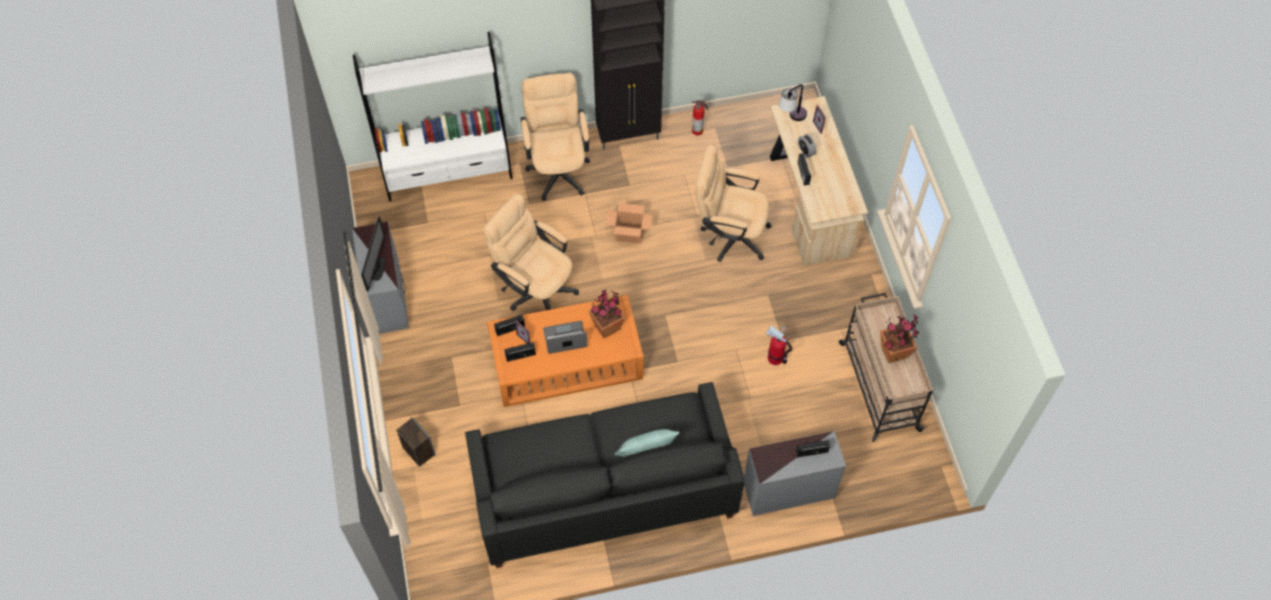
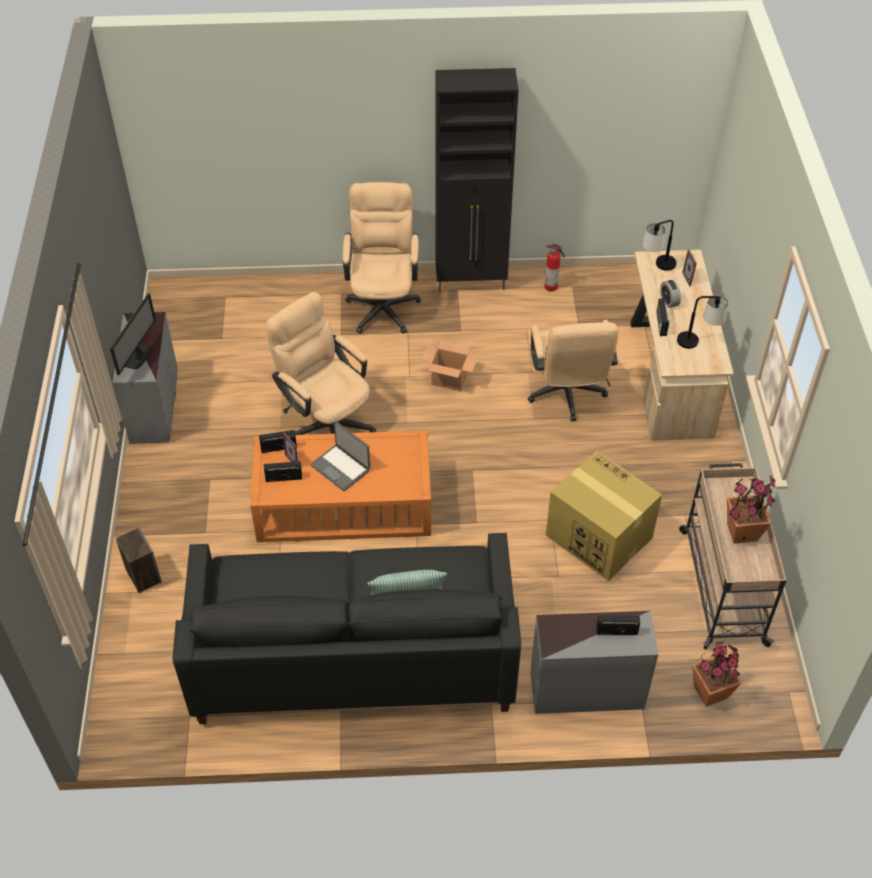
camera: 10 degrees right, 10 degrees down
white bookcase [353,32,513,202] -> none
laptop [543,321,587,354] -> laptop turned 135 degrees counterclockwise [310,421,370,491]
potted plant [588,290,625,338] -> potted plant moved to [692,641,741,707]
beige office chair [695,145,772,262] -> beige office chair turned 120 degrees counterclockwise [528,320,619,421]
fire extinguisher [766,325,793,365] -> cardboard box [546,451,662,581]
none -> table lamp [677,295,728,349]

